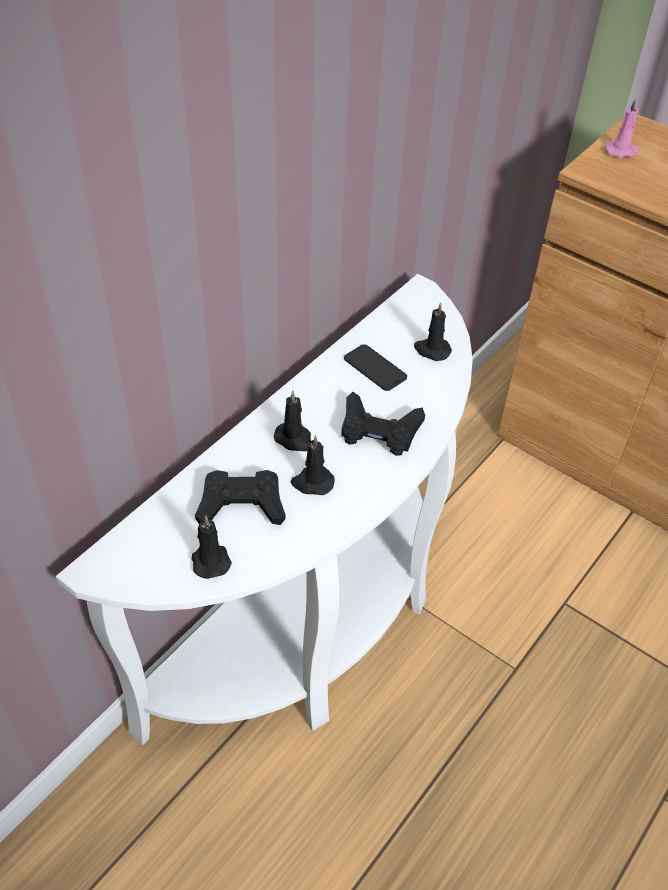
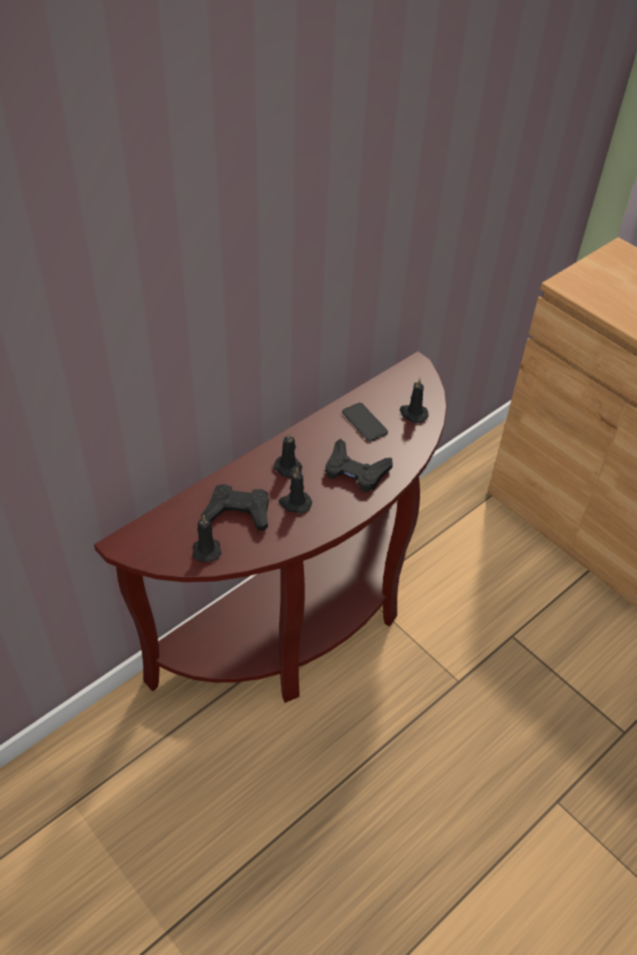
camera: 10 degrees right, 0 degrees up
white console table [56,274,473,745] -> brown console table [94,351,447,703]
pink candle [605,98,639,157] -> none

